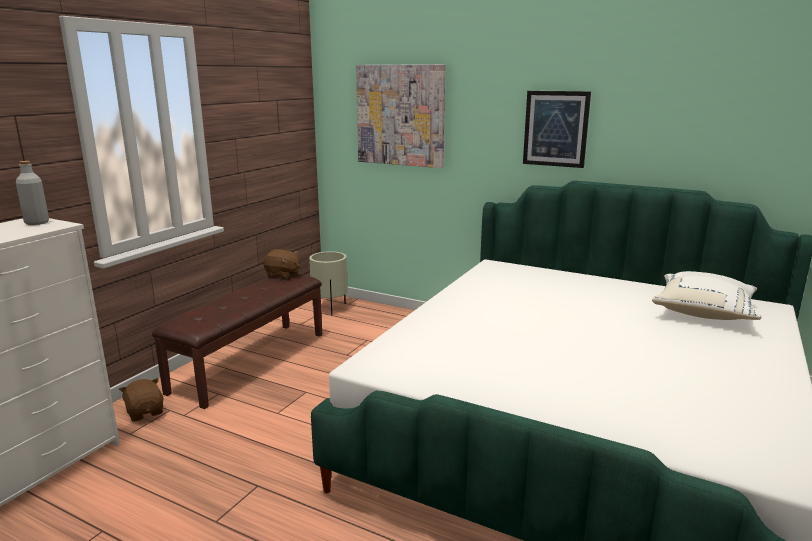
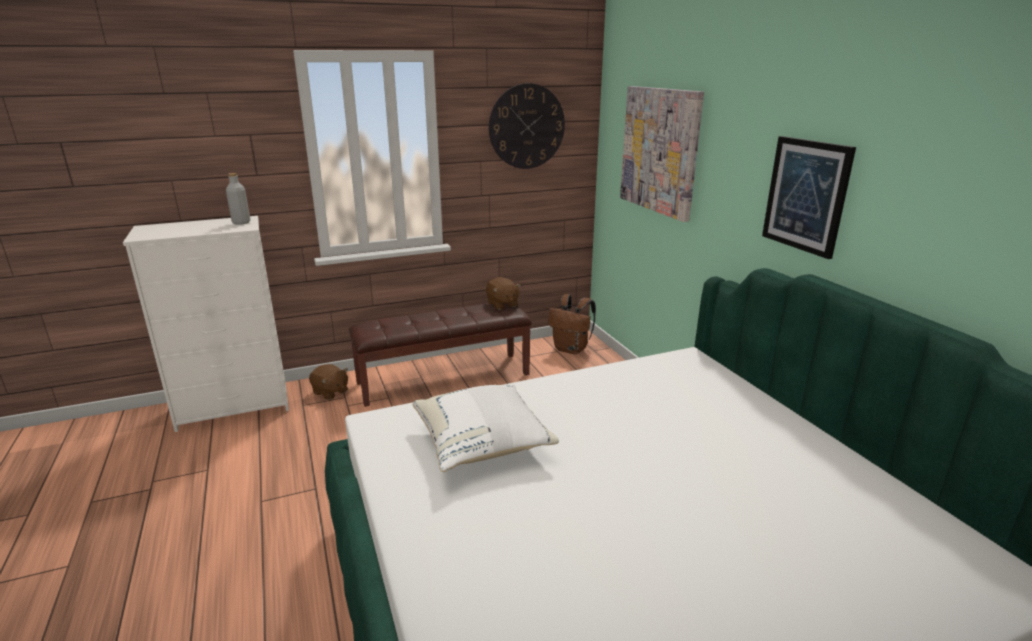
camera: 40 degrees right, 5 degrees up
brown plush toy [119,378,163,422] -> brown plush toy turned 120 degrees clockwise [309,364,348,400]
beige planter [309,251,348,316] -> brown backpack [548,294,596,354]
white pillow [652,271,762,320] -> white pillow moved to [413,384,559,472]
none -> wall clock [489,83,565,169]

